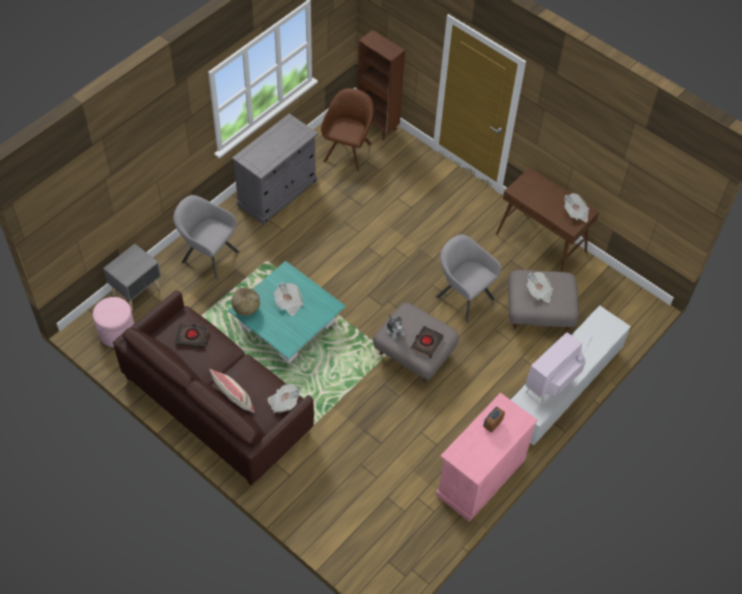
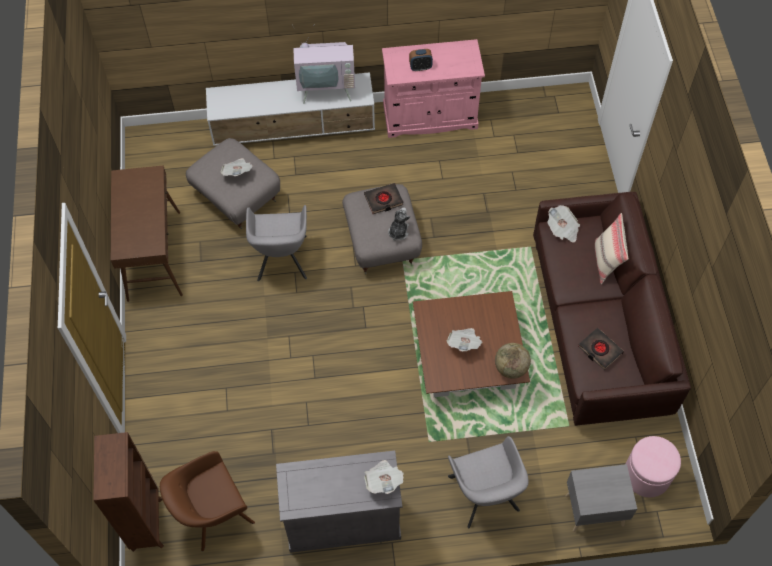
camera: 135 degrees left, 5 degrees up
turquoise coffee table [228,261,346,363] -> brown coffee table [413,291,530,397]
newspaper [564,193,589,222] -> newspaper moved to [364,460,404,494]

